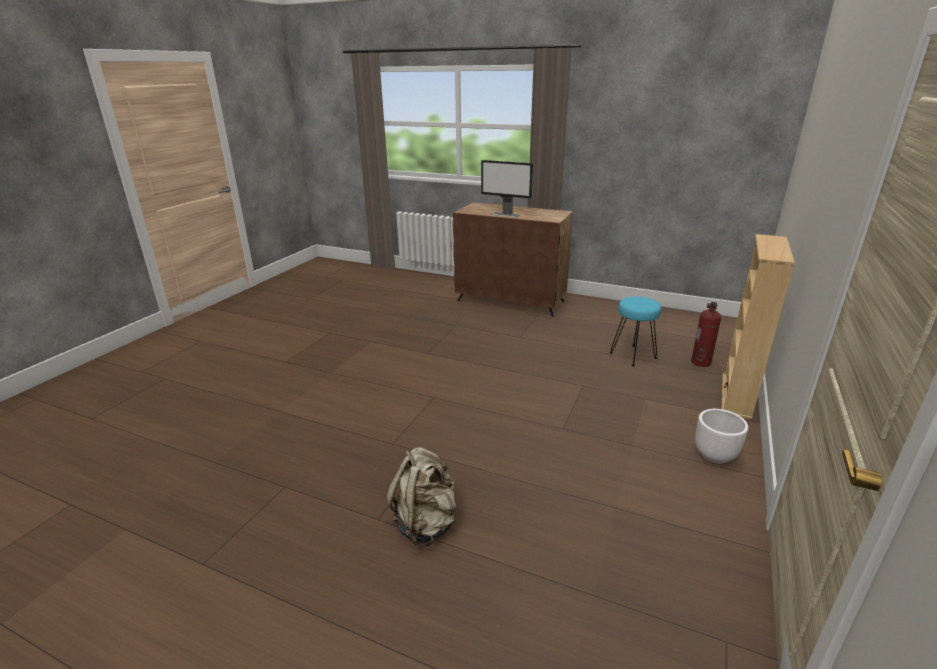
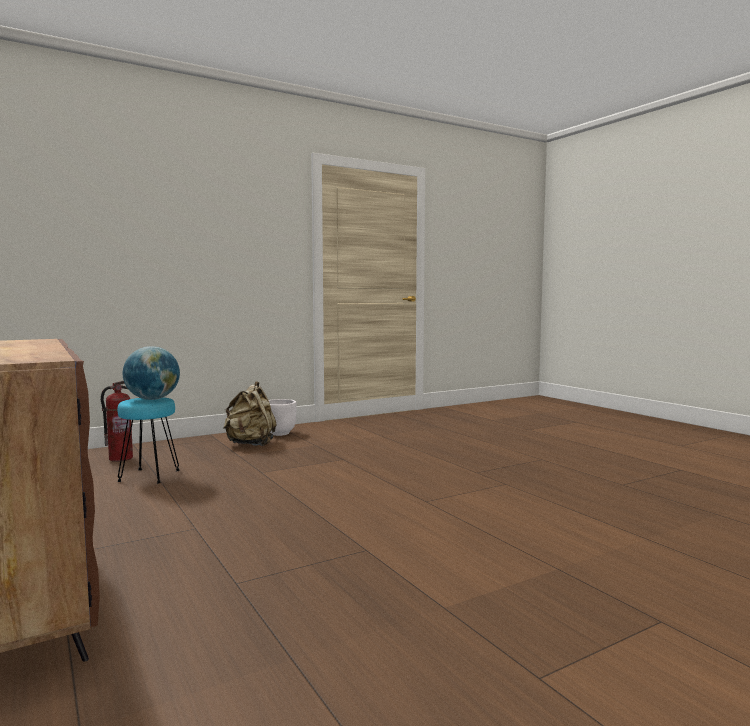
camera: 145 degrees left, 20 degrees down
beige backpack [386,447,457,546] -> beige backpack moved to [223,381,277,446]
monitor [481,160,533,217] -> none
beige bookcase [721,234,795,420] -> none
none -> globe [123,346,180,400]

